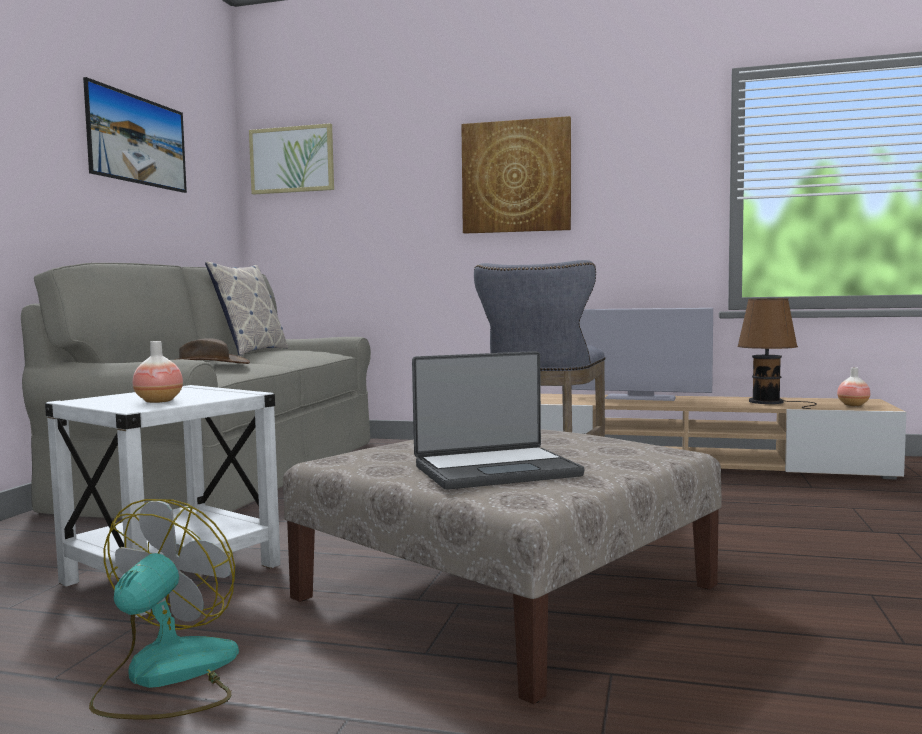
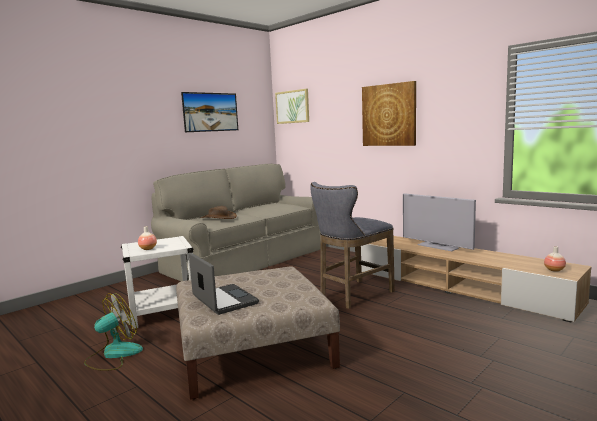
camera: 30 degrees right, 5 degrees up
pillow [205,262,288,356] -> none
laptop [412,351,584,490] -> laptop turned 135 degrees counterclockwise [189,253,259,315]
brown table lamp [737,298,817,409] -> none

